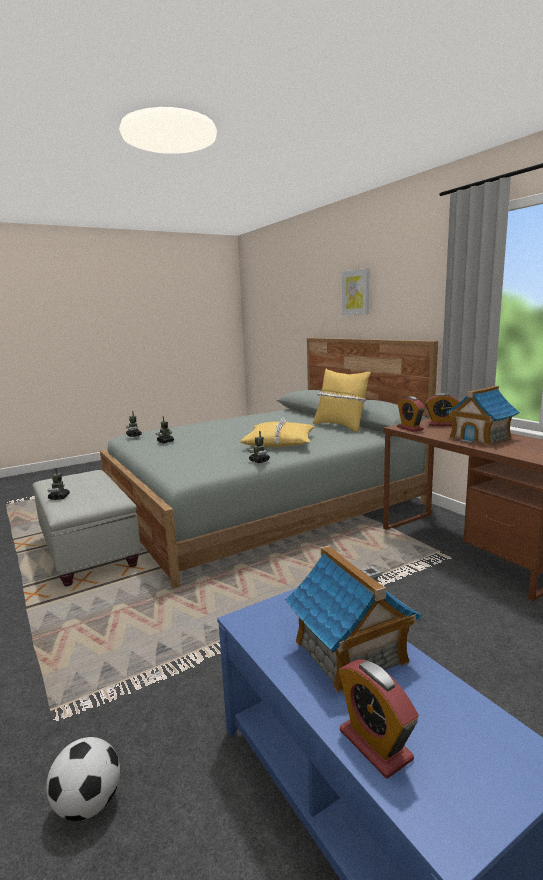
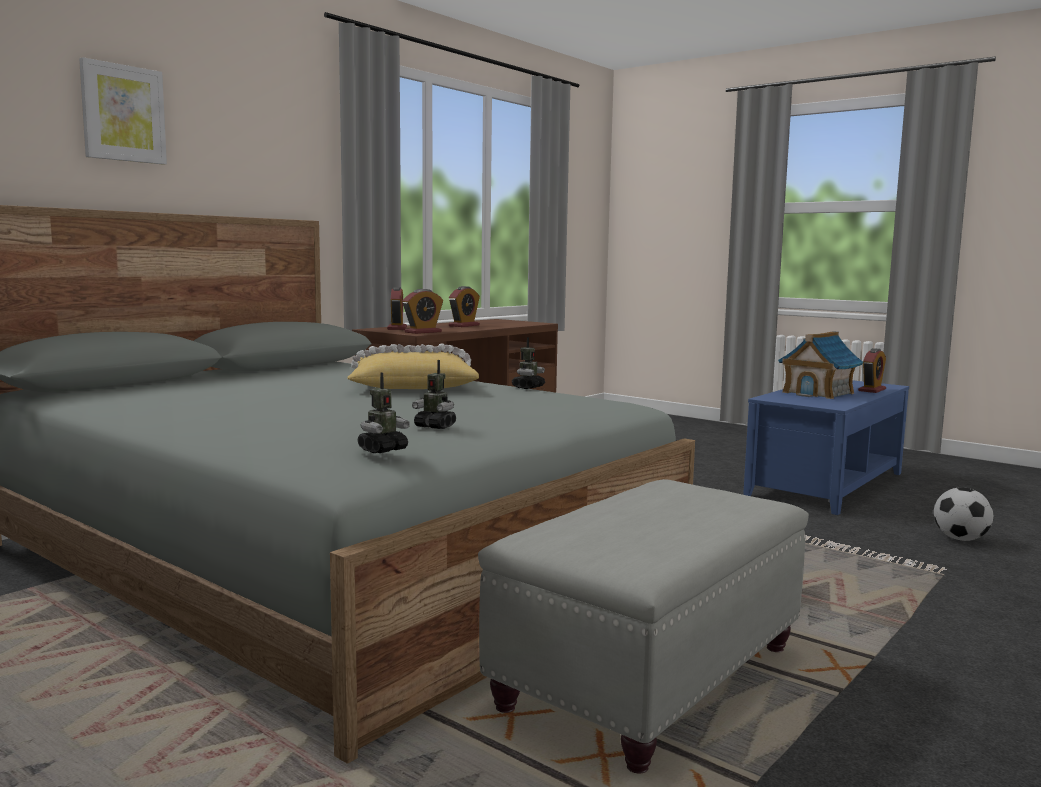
camera: 110 degrees left, 5 degrees down
toy robot [47,468,70,500] -> none
yellow pillow [313,369,371,433] -> none
toy house [446,386,519,446] -> alarm clock [449,286,480,327]

